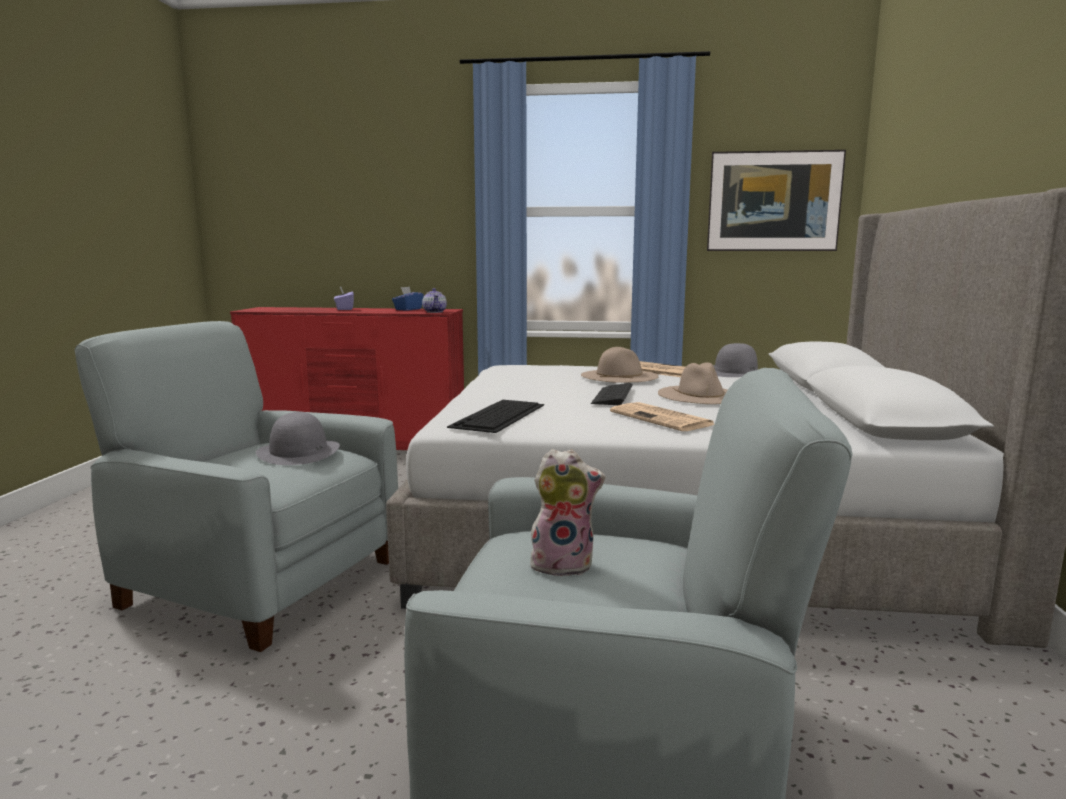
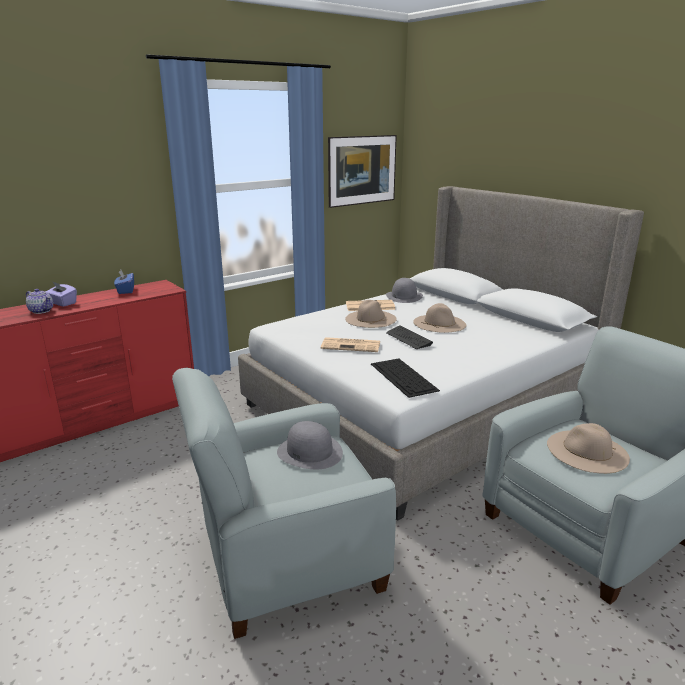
camera: 45 degrees left, 10 degrees up
teapot [422,288,447,313] -> teapot moved to [26,289,53,314]
plush toy [530,449,605,577] -> beige hat [547,423,630,474]
newspaper [610,402,714,431] -> newspaper moved to [321,337,380,352]

